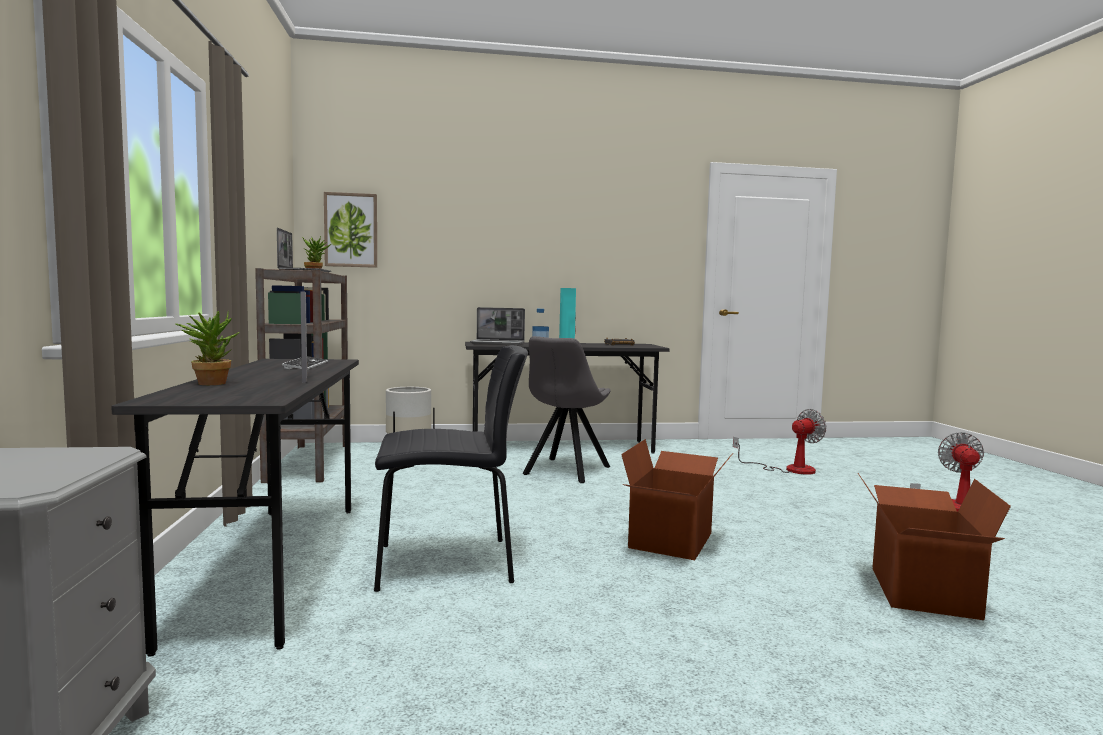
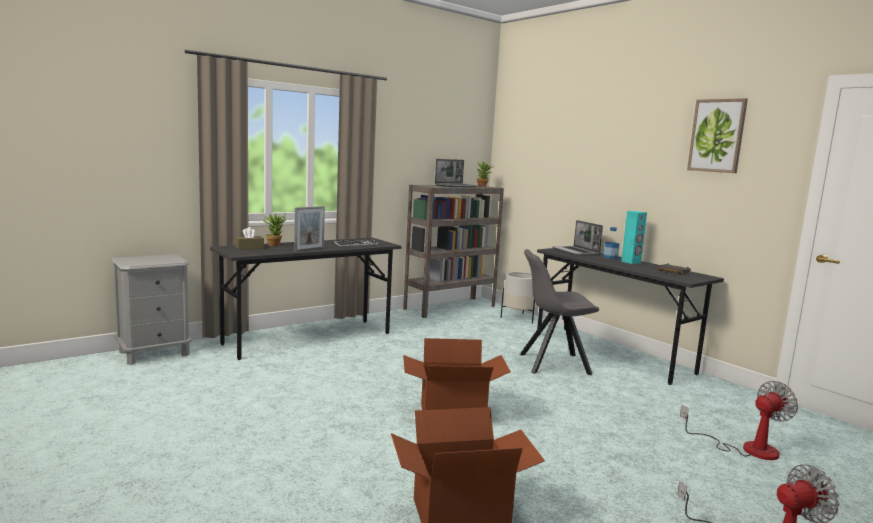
camera: 60 degrees right, 5 degrees up
picture [324,192,377,268] -> picture moved to [687,98,748,173]
black chair [374,345,528,592] -> none
fan [733,409,827,475] -> fan turned 60 degrees counterclockwise [680,381,798,460]
none -> brown tissue box [235,227,264,250]

